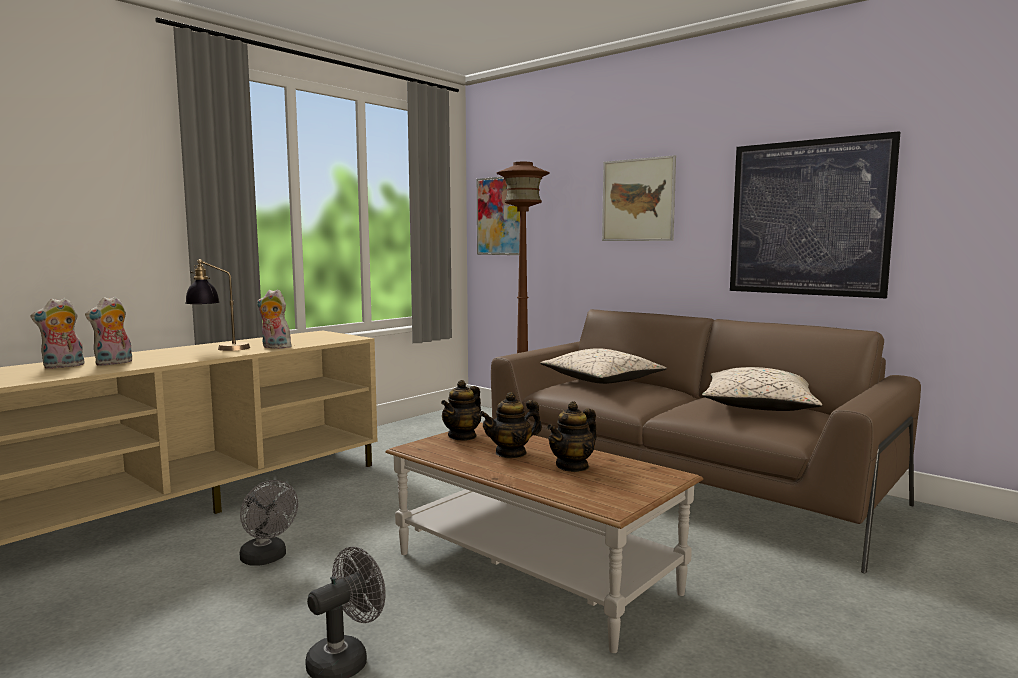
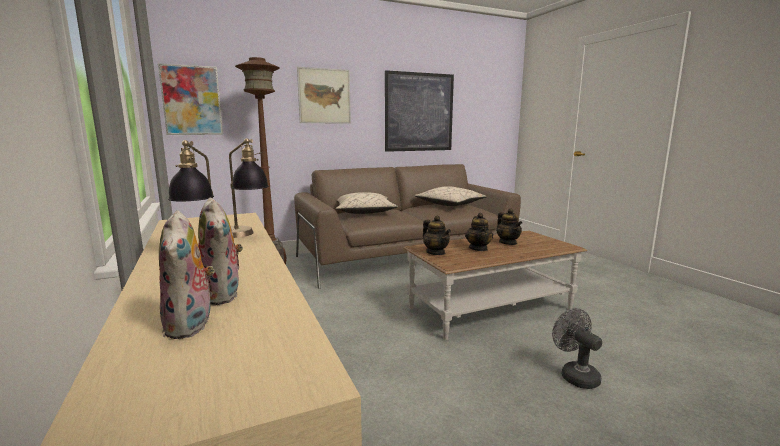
camera: 65 degrees left, 5 degrees up
grey fan [239,480,298,566] -> none
plush toy [257,290,293,349] -> table lamp [229,138,269,238]

